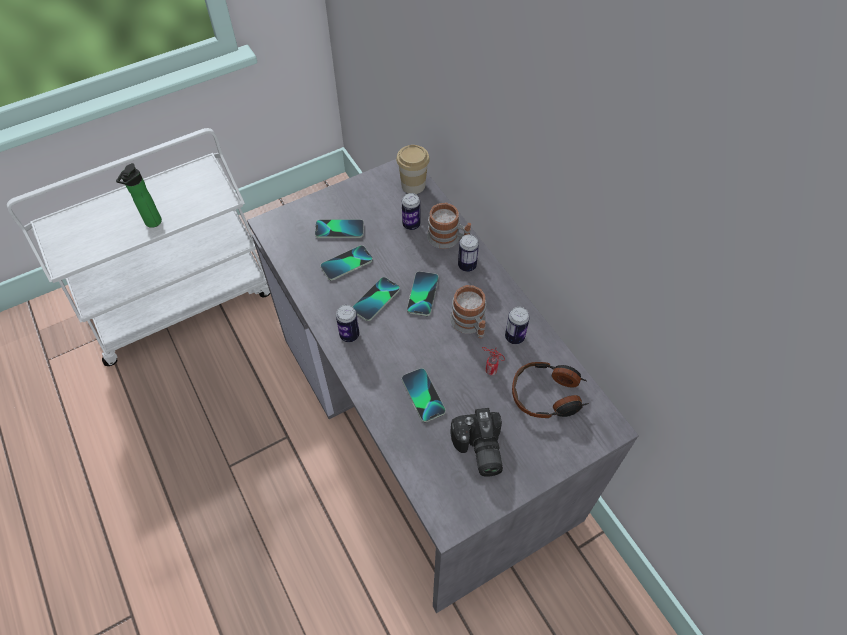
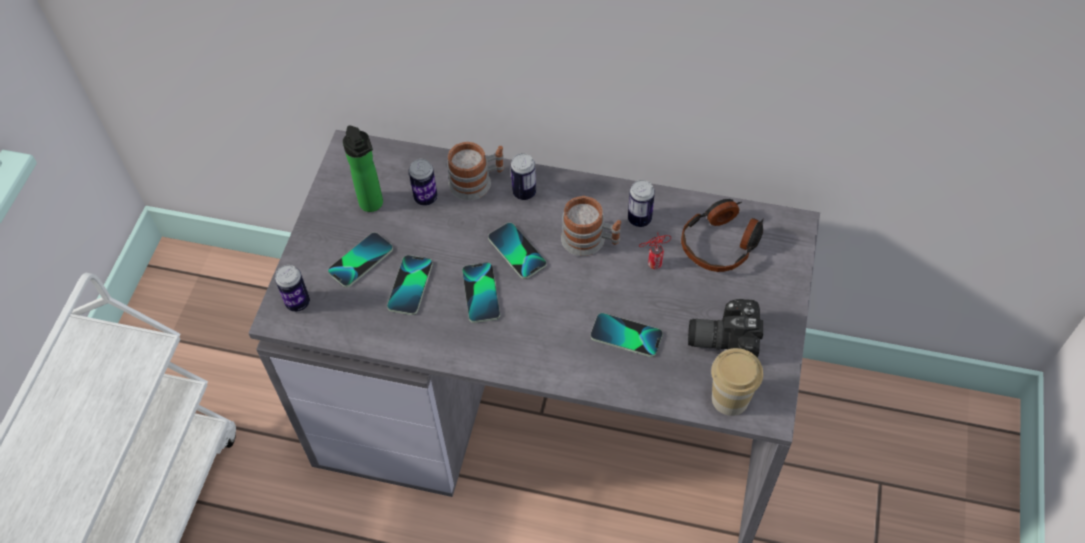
camera: 45 degrees left, 0 degrees up
bottle [116,163,162,228] -> bottle moved to [343,126,383,212]
can [336,305,359,342] -> can moved to [275,265,310,312]
cup [396,145,430,194] -> cup moved to [711,348,763,416]
camera [450,408,503,477] -> camera turned 150 degrees clockwise [688,299,763,358]

